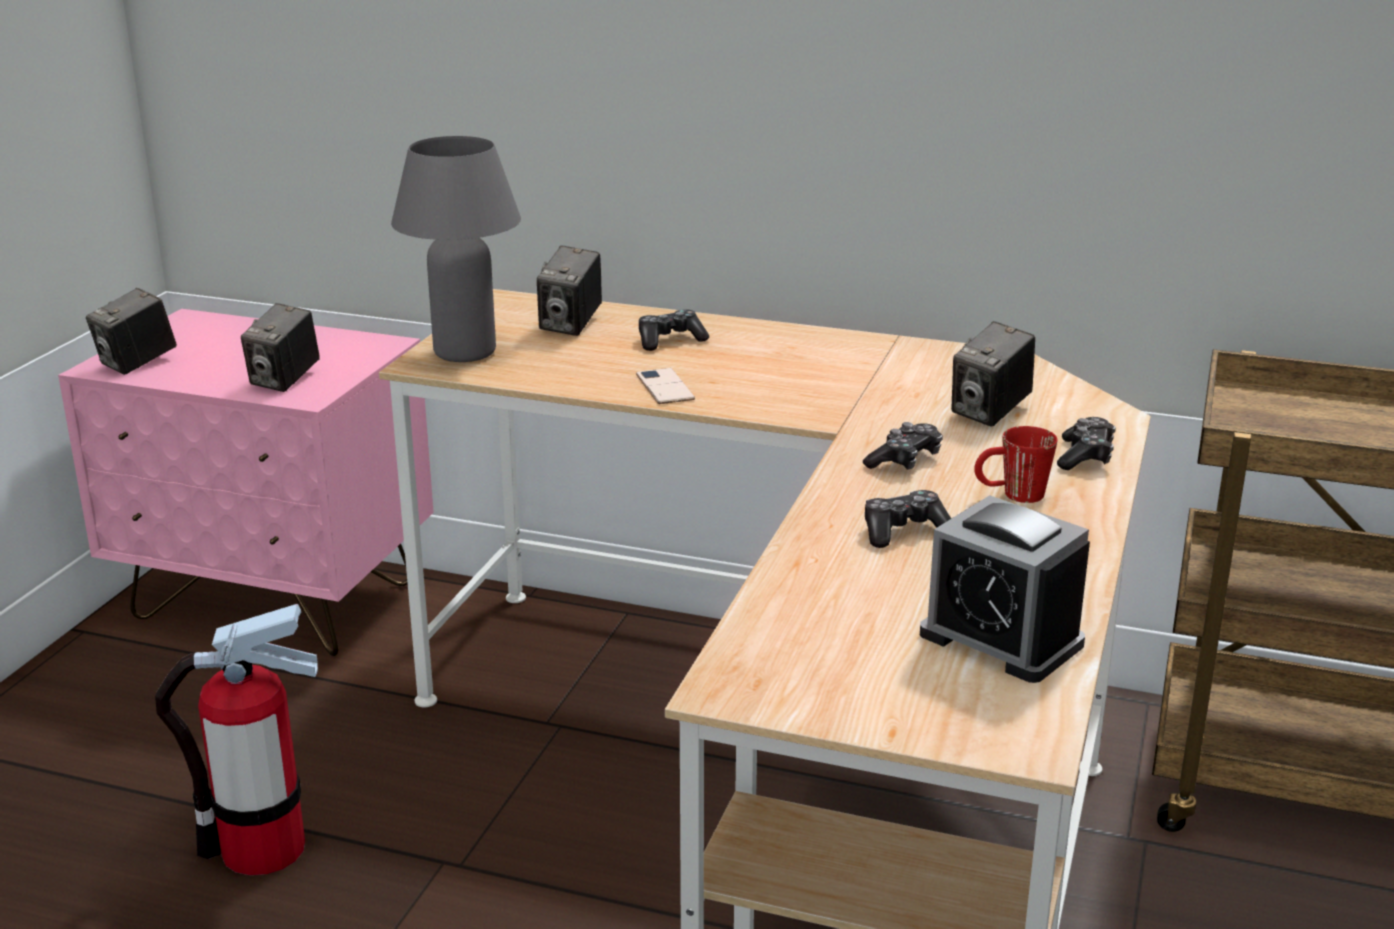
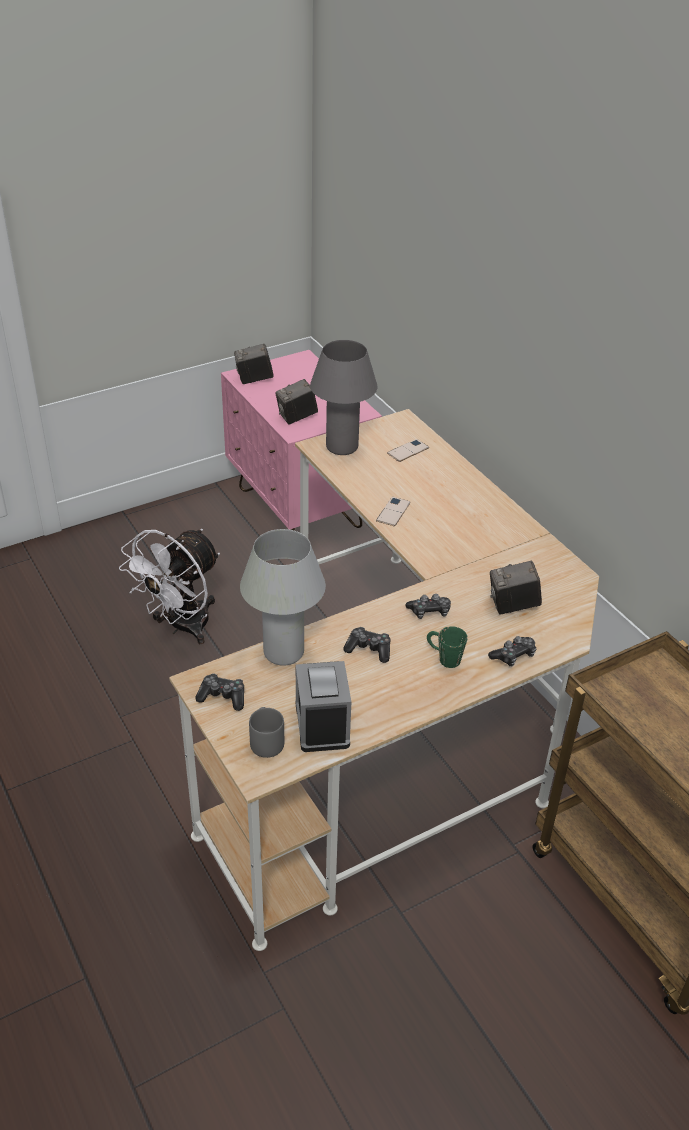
camera: 40 degrees right, 15 degrees up
fire extinguisher [155,604,318,875] -> white fan [119,529,220,644]
camera [537,245,602,336] -> phone [387,439,429,462]
game controller [639,309,709,351] -> game controller moved to [195,674,244,711]
red mug [974,426,1057,503] -> green mug [427,626,468,668]
none -> white table lamp [240,529,326,666]
none -> grey mug [249,707,284,758]

